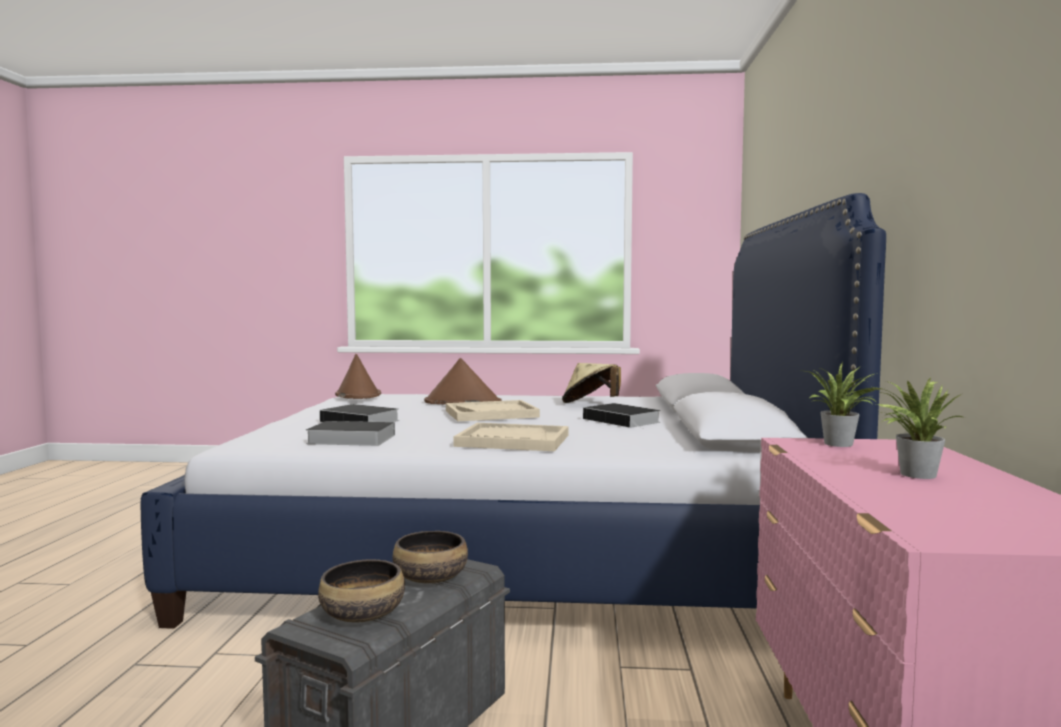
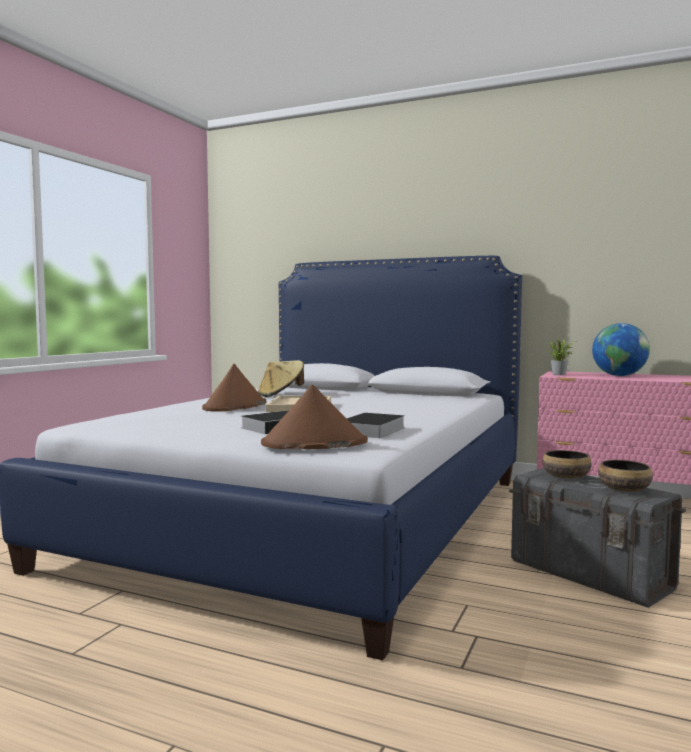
camera: 70 degrees left, 0 degrees up
brown hat [335,354,381,399] -> brown hat moved to [261,385,368,449]
beige tray [453,423,568,451] -> none
book [583,403,661,429] -> none
potted plant [874,378,965,479] -> globe [592,323,650,376]

